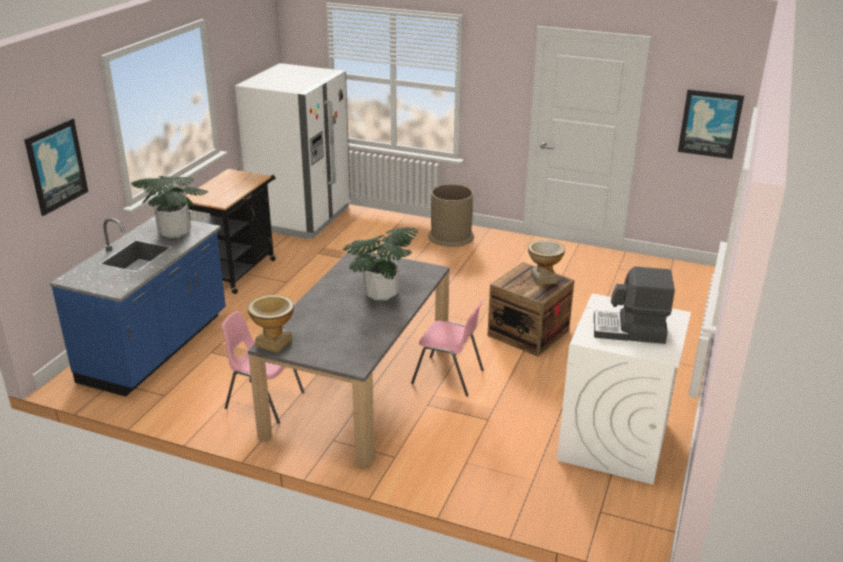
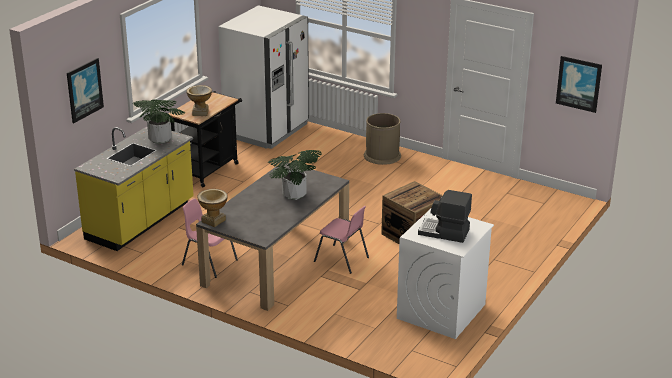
camera: 10 degrees right, 0 degrees up
blue counter [50,216,226,397] -> yellow counter [74,127,194,251]
vase [528,240,565,286] -> vase moved to [186,85,212,116]

